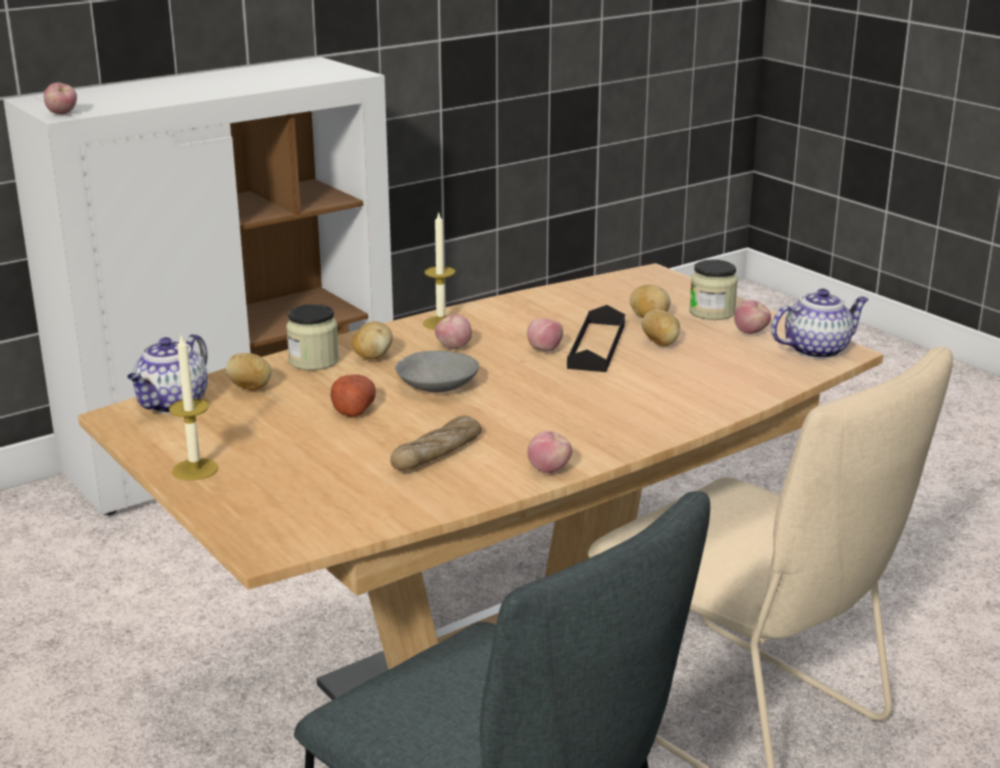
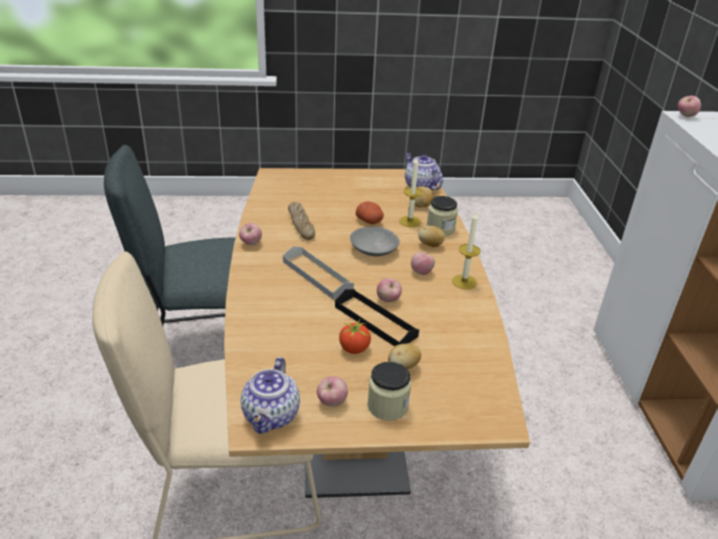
camera: 120 degrees right, 10 degrees up
candle [169,335,218,480] -> candle moved to [399,157,423,227]
potato [641,309,680,346] -> tomato [339,320,371,354]
none -> grey tray [283,246,354,300]

